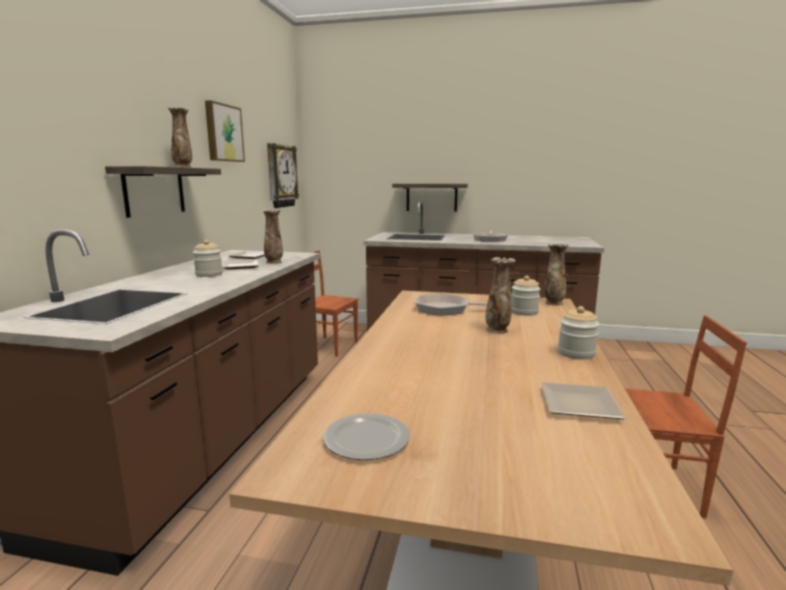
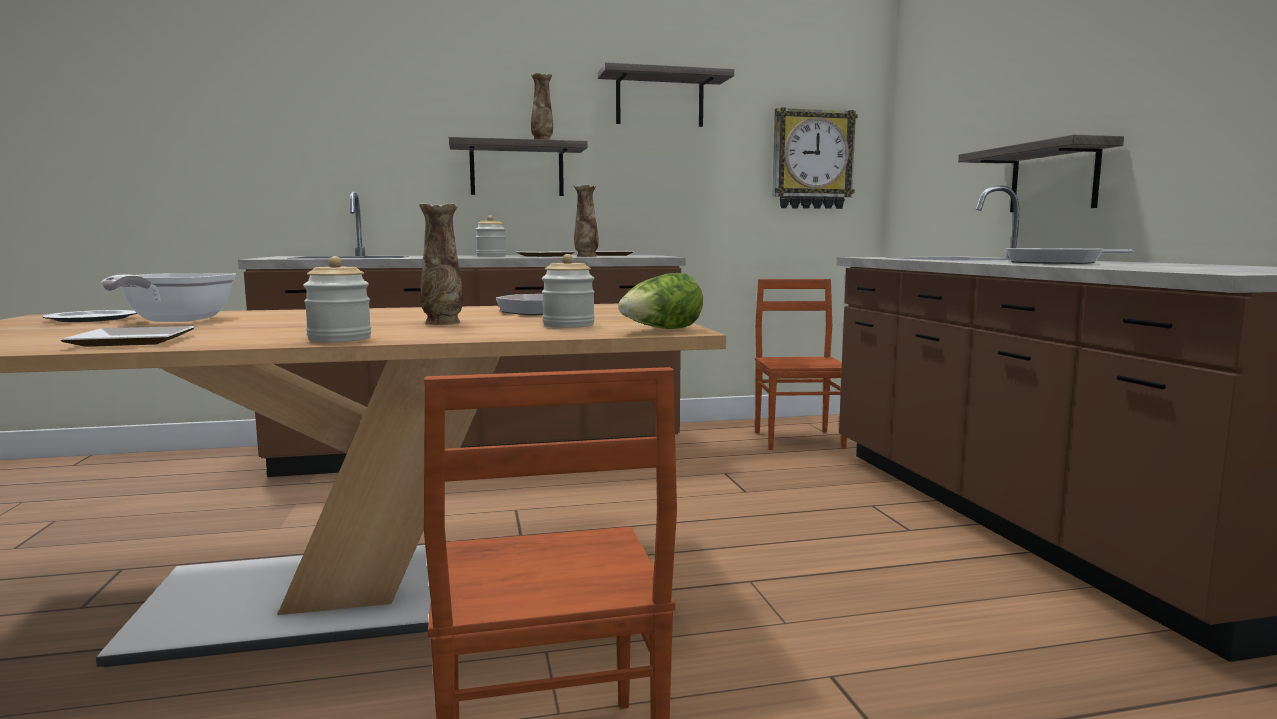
camera: 65 degrees right, 5 degrees down
picture [205,100,245,162] -> shelf [598,62,734,127]
vase [544,243,569,306] -> lettuce [618,273,703,329]
none -> frying pan [101,273,236,322]

